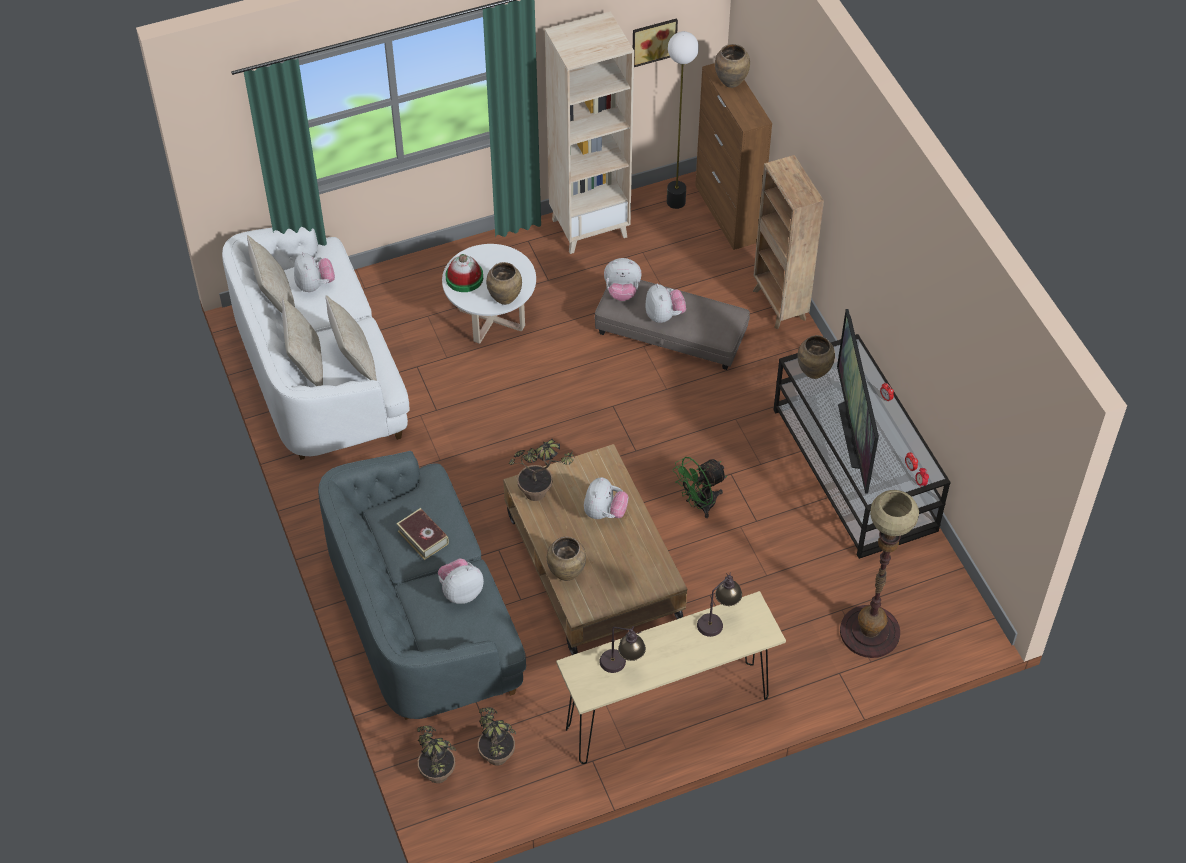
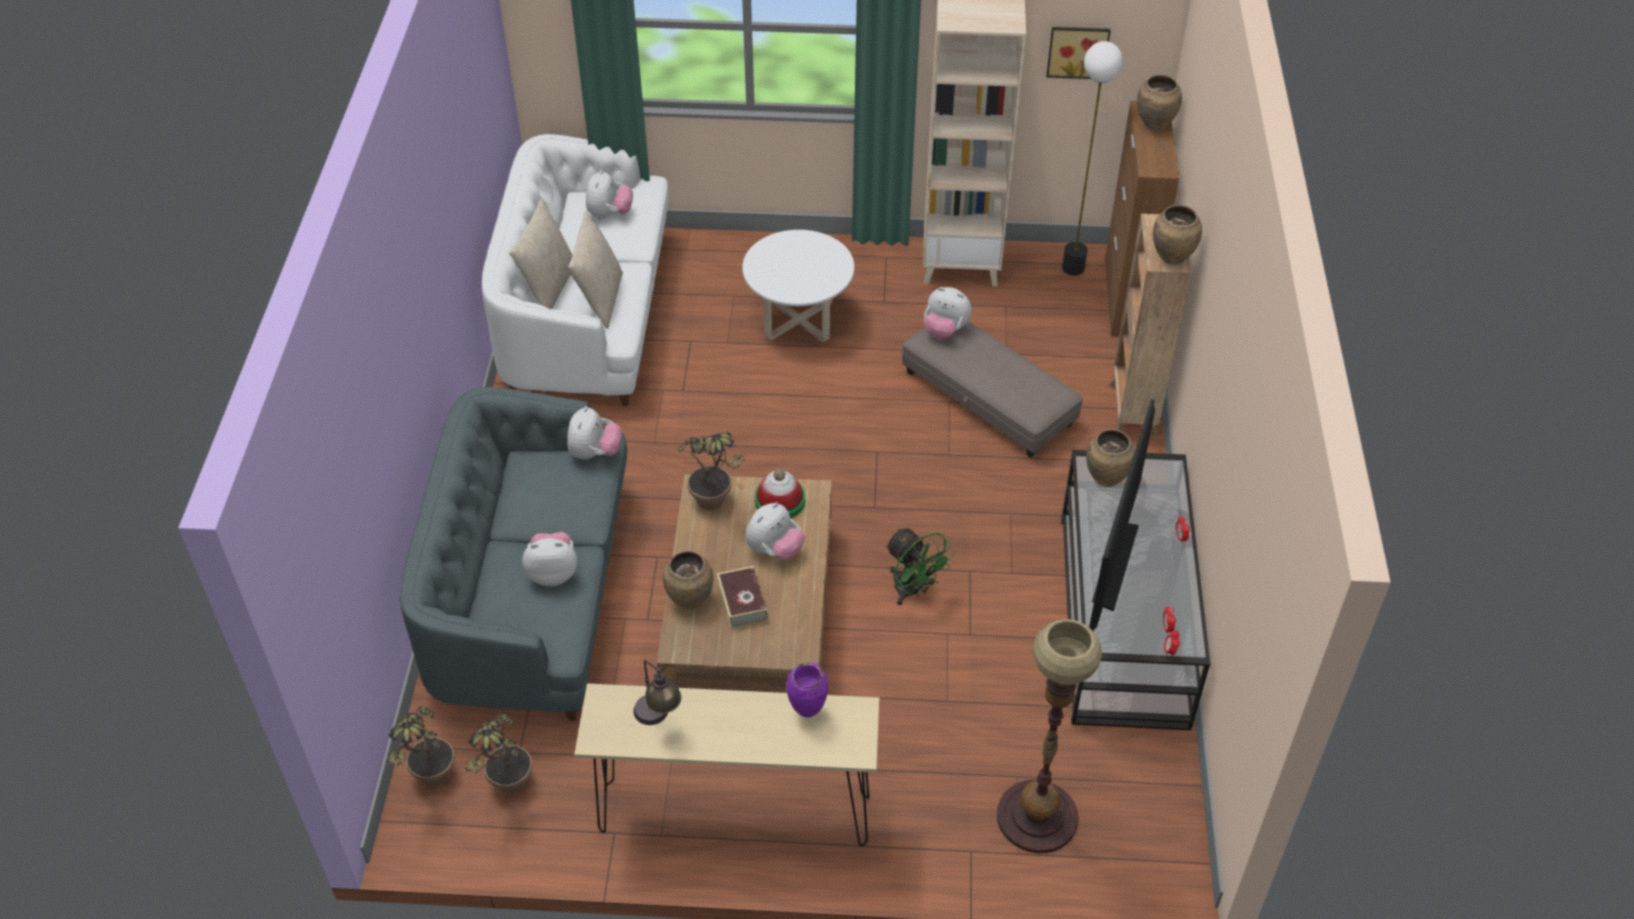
camera: 25 degrees right, 5 degrees down
beige pillow [247,235,295,313] -> none
book [397,508,449,560] -> book moved to [717,566,768,629]
hat [446,254,483,292] -> hat moved to [755,469,805,518]
brown vase [486,262,522,305] -> brown vase moved to [1153,205,1202,265]
plush toy [645,283,686,323] -> plush toy moved to [567,406,622,460]
green fan [673,457,727,518] -> green fan turned 120 degrees counterclockwise [885,528,955,605]
table lamp [697,572,742,637] -> purple vase [786,662,828,718]

